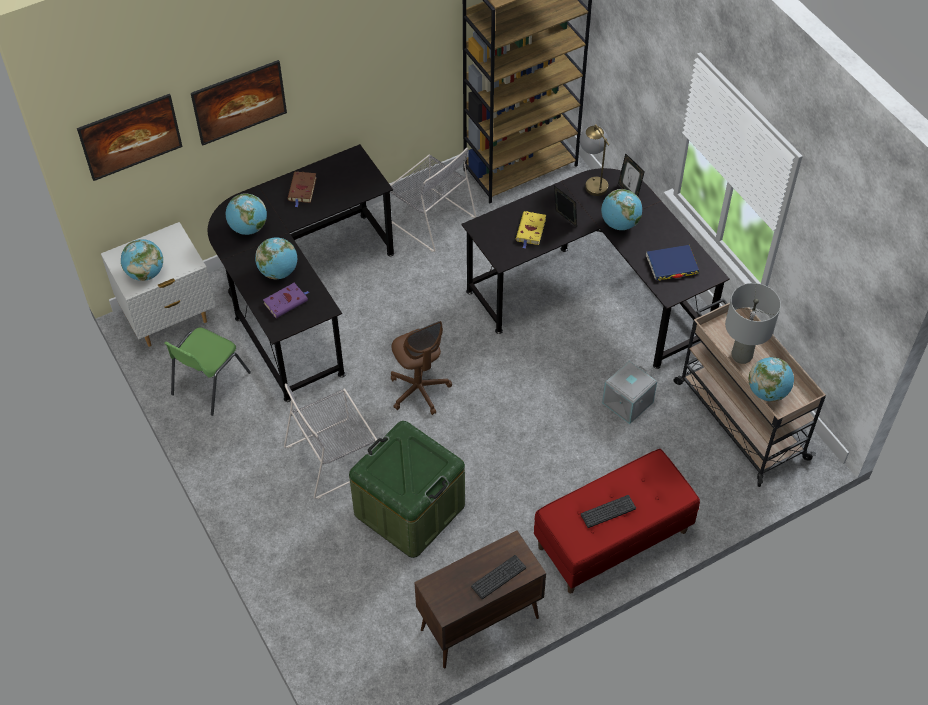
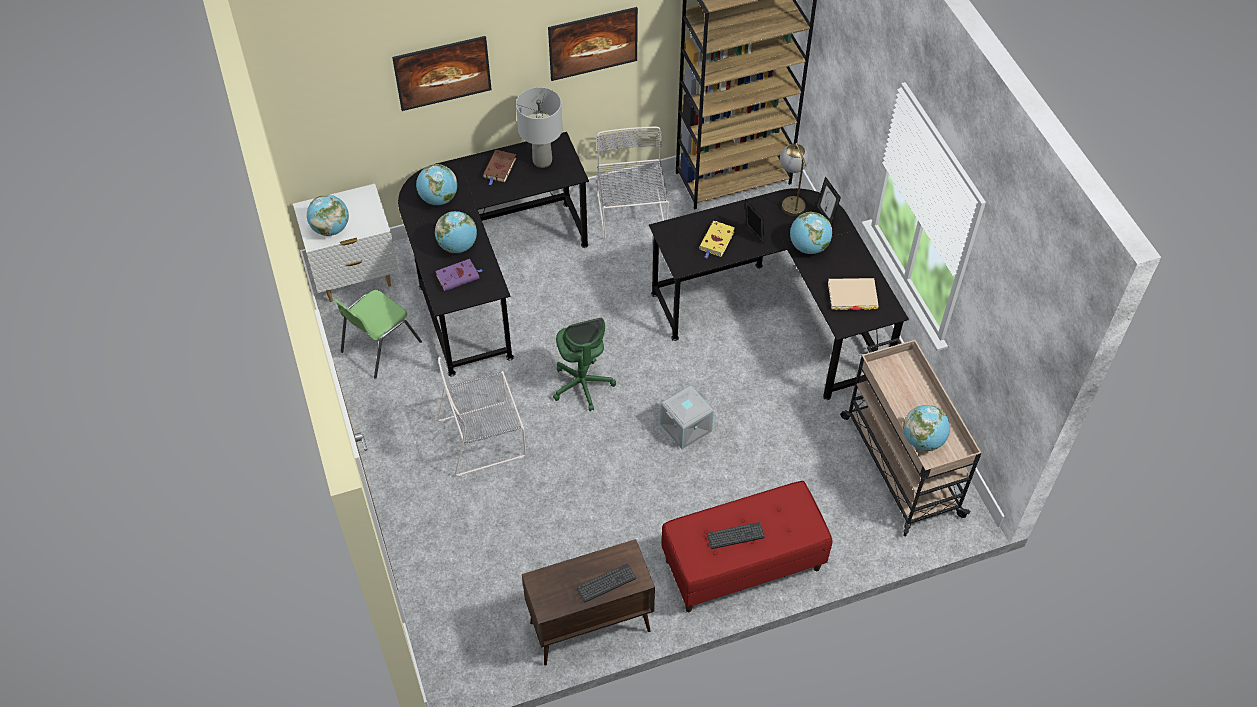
camera: 10 degrees right, 0 degrees up
picture [77,94,183,181] -> picture moved to [548,7,638,81]
green storage box [349,421,465,558] -> none
grey chair [390,148,476,252] -> grey chair turned 150 degrees counterclockwise [597,127,669,239]
brown office chair [391,321,452,415] -> green office chair [553,318,616,411]
grey storage box [602,361,657,424] -> grey storage box moved to [660,385,714,449]
blue book [646,245,699,280] -> beige book [828,278,879,310]
grey table lamp [725,283,781,364] -> grey table lamp moved to [516,87,563,168]

